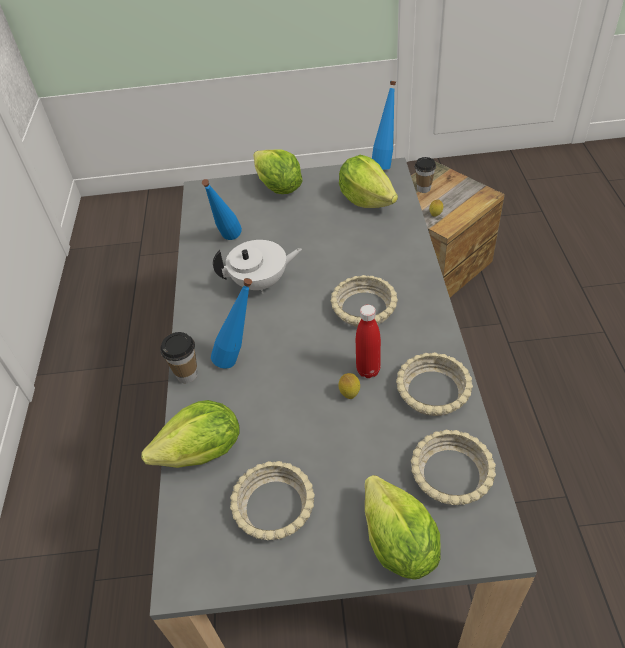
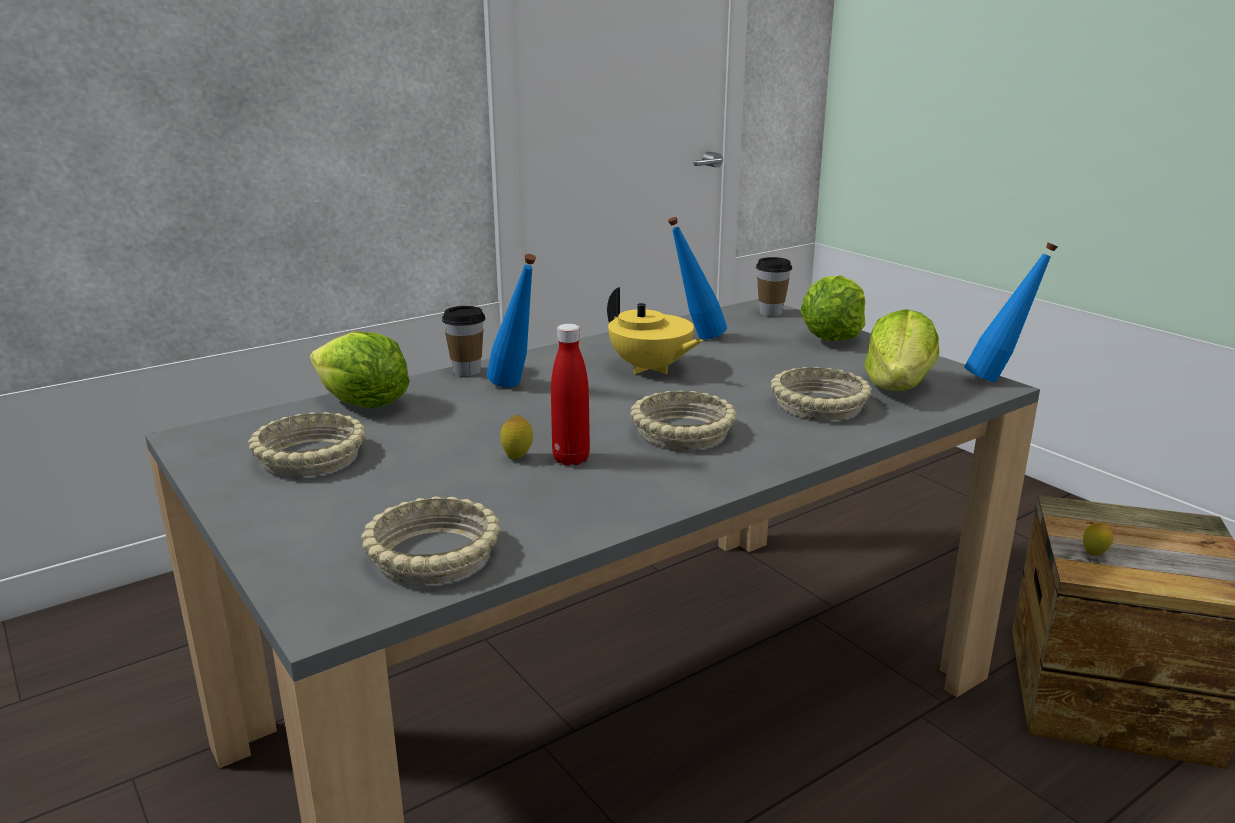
camera: 55 degrees right, 25 degrees down
white teapot [213,240,302,294] -> yellow teapot [607,287,703,374]
lettuce [365,475,441,579] -> none
beige bowl [396,352,473,416] -> beige bowl moved to [771,367,872,420]
cup [415,157,436,193] -> cup moved to [756,257,792,316]

